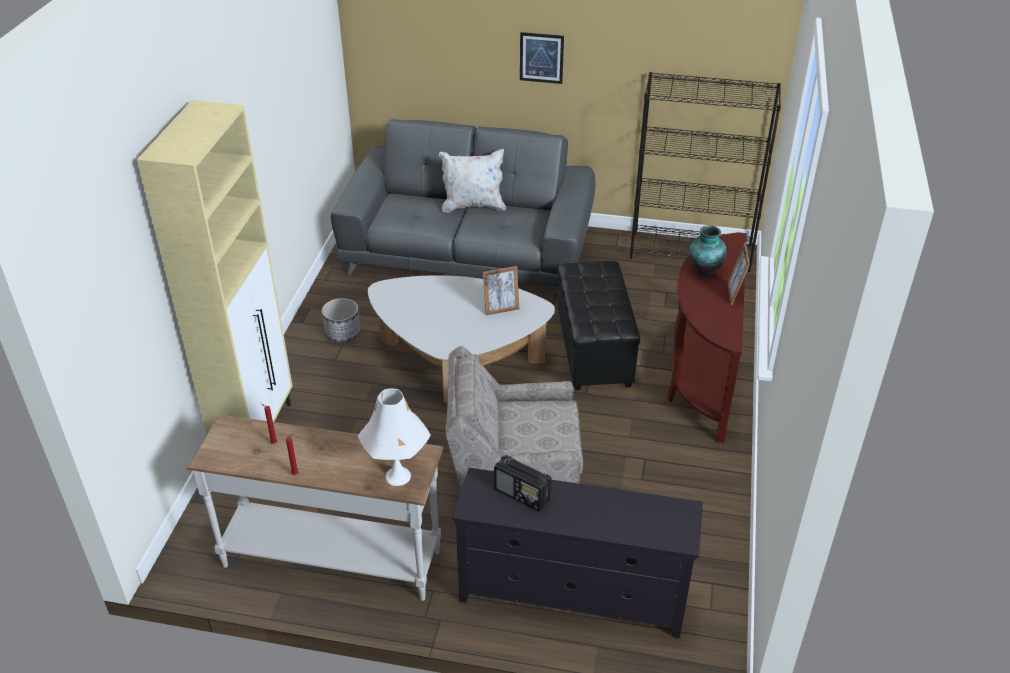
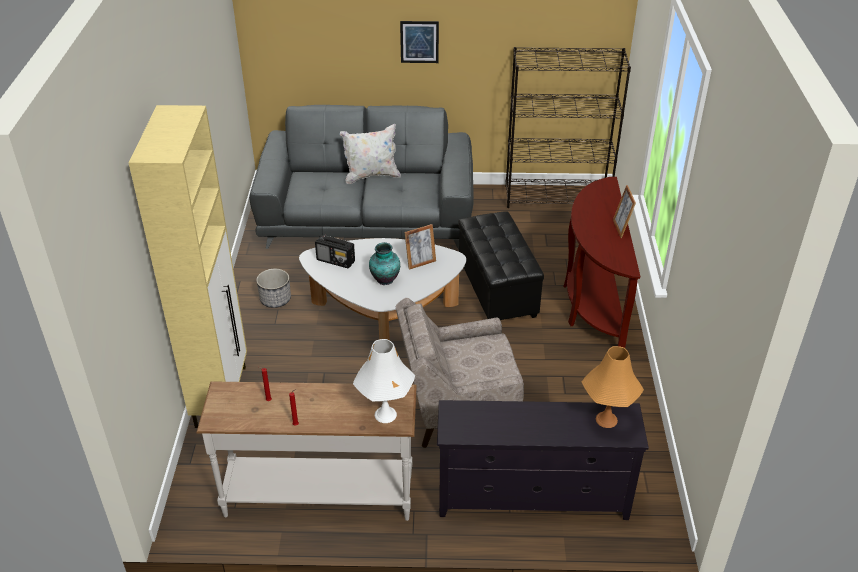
camera: 10 degrees left, 0 degrees up
radio [494,455,552,512] -> radio moved to [315,235,355,269]
vase [689,225,727,276] -> vase moved to [369,242,400,285]
none -> orange table lamp [582,346,644,428]

